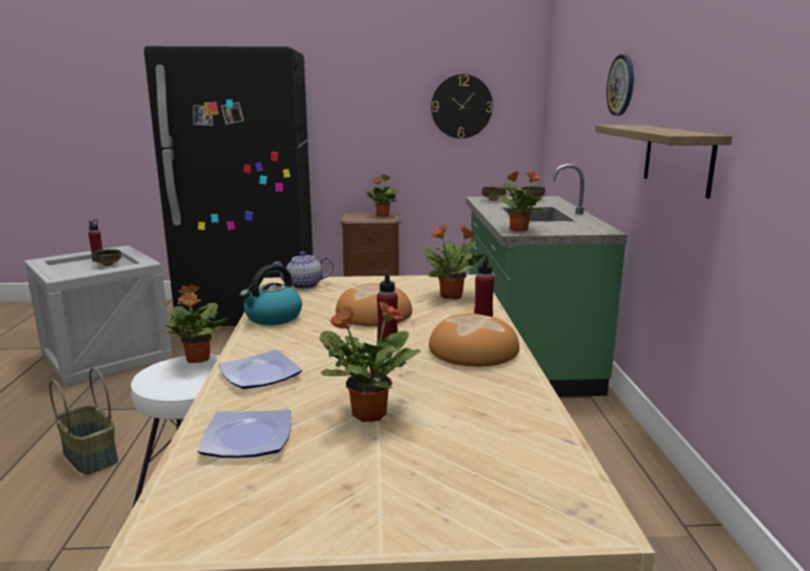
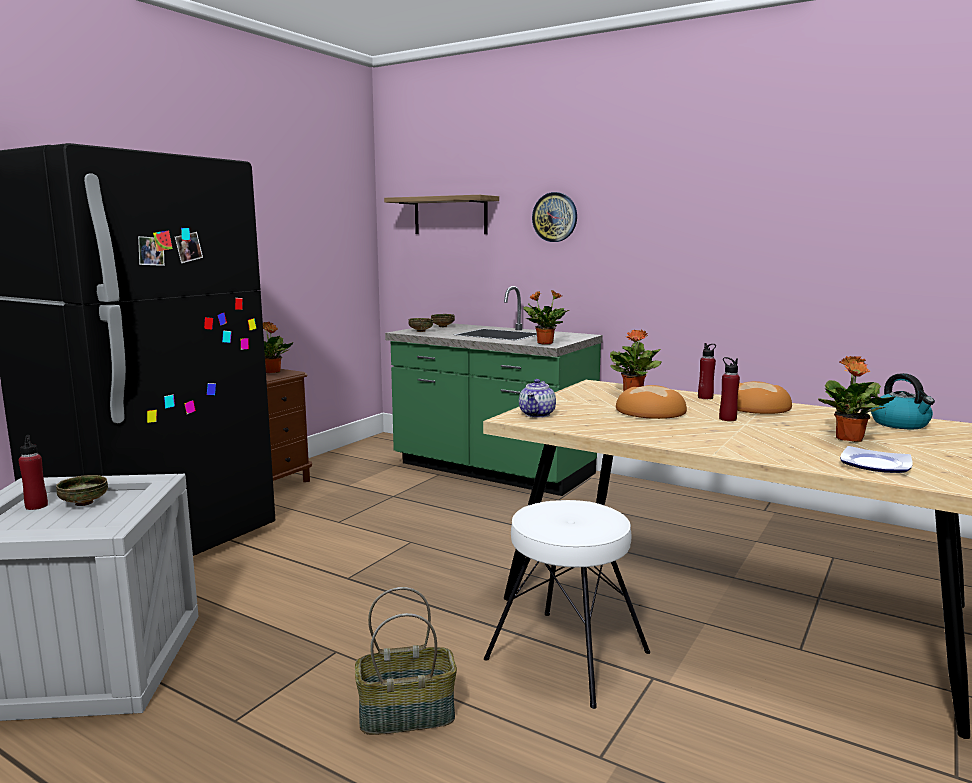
camera: 55 degrees left, 5 degrees down
potted plant [162,285,227,363] -> none
plate [218,350,303,389] -> none
kettle [240,264,302,325] -> kettle moved to [871,373,935,429]
wall clock [431,74,493,139] -> none
shelf [595,125,732,198] -> shelf moved to [384,195,499,234]

